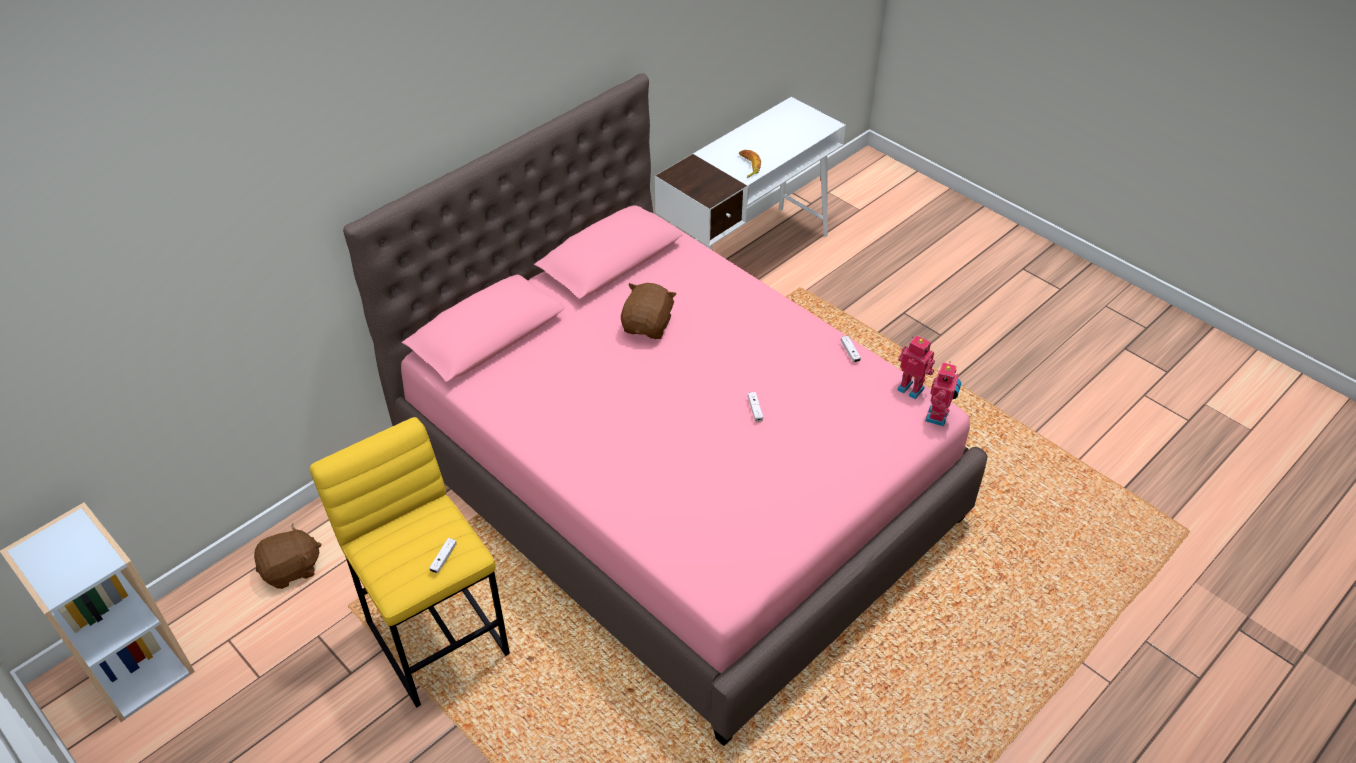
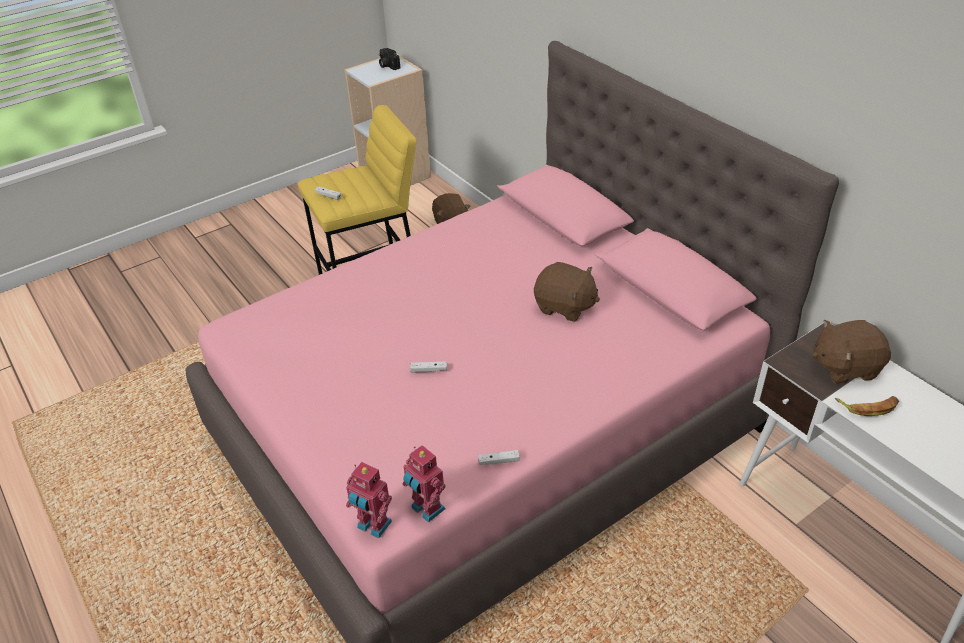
camera: 100 degrees right, 5 degrees down
toy robot [897,335,935,399] -> toy robot turned 90 degrees clockwise [403,445,446,523]
none -> camera [379,48,400,70]
none -> brown plush toy [812,320,891,384]

